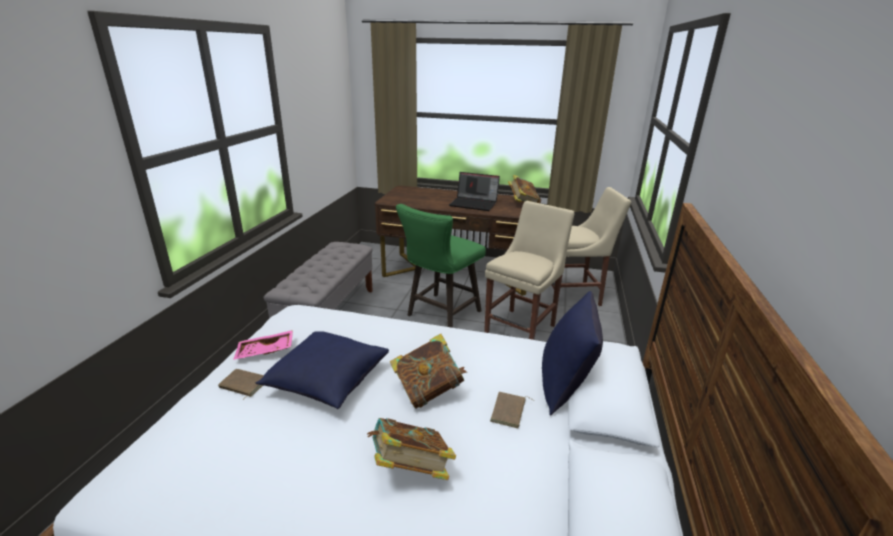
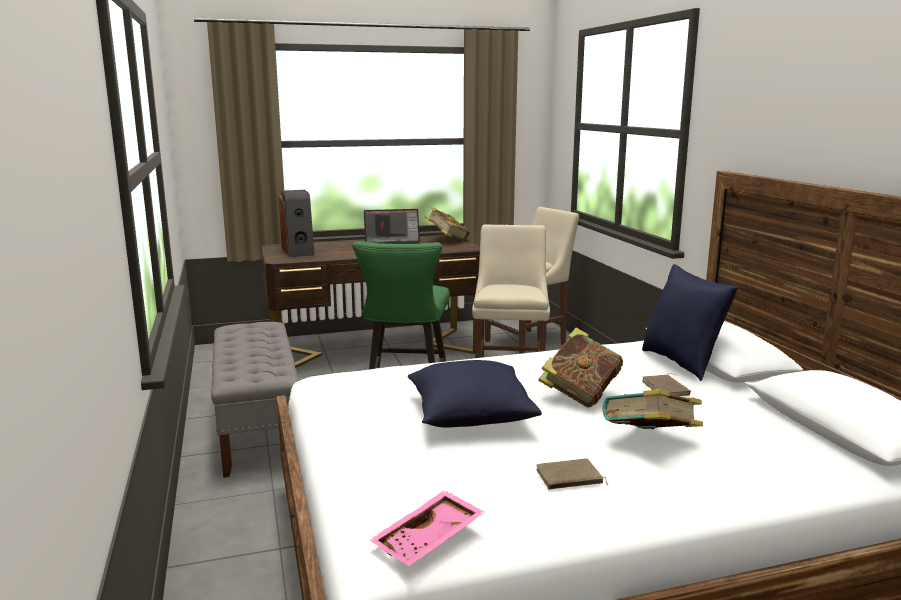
camera: 30 degrees left, 10 degrees down
brown book [218,369,264,400] -> brown book moved to [536,458,608,489]
pink tray [233,330,293,360] -> pink tray moved to [370,490,484,566]
none -> speaker [279,190,315,257]

